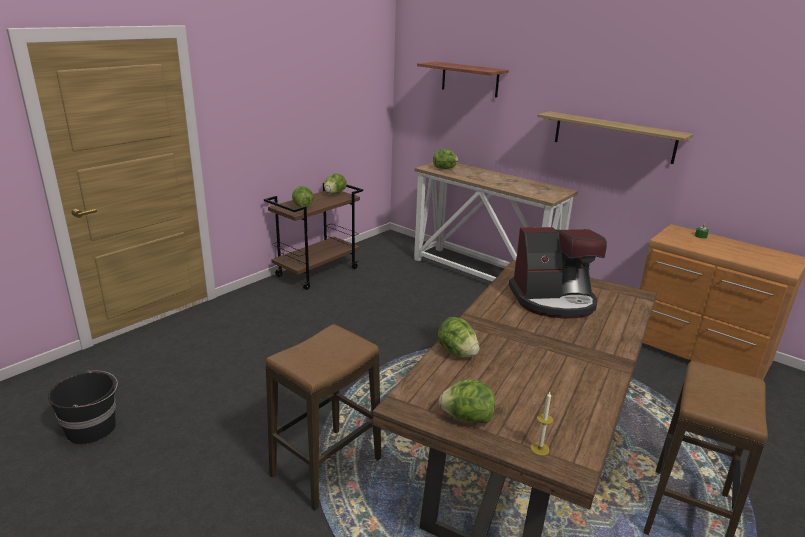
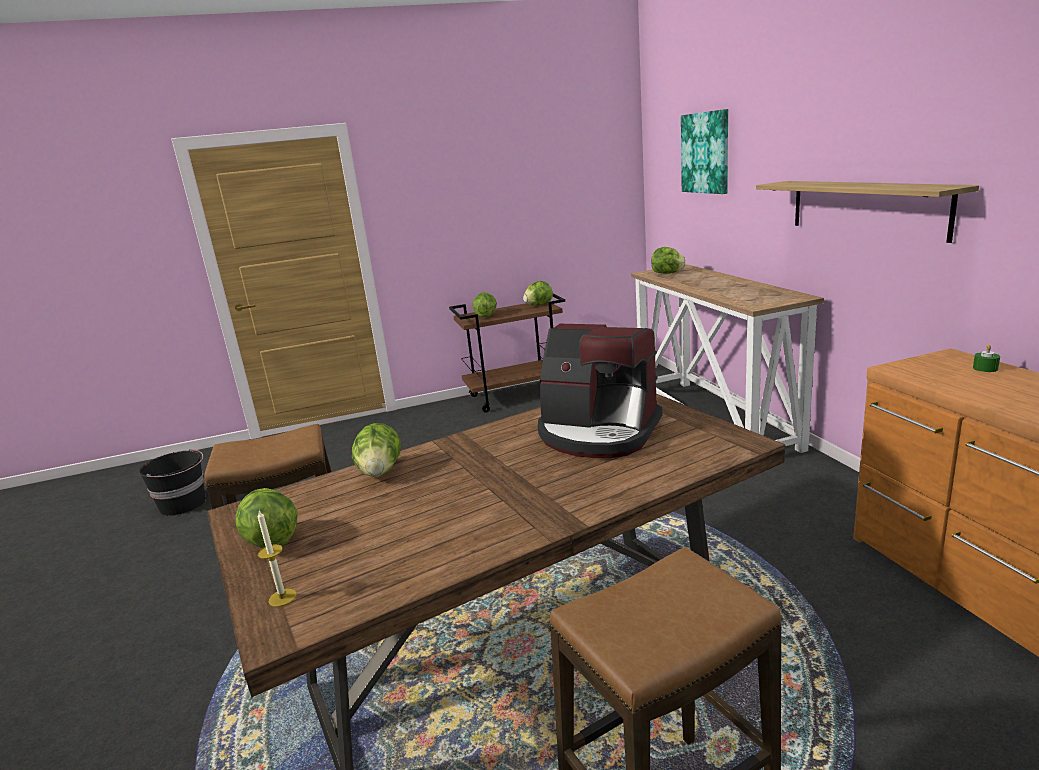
camera: 35 degrees right, 5 degrees down
shelf [417,62,509,98] -> picture [681,109,728,194]

